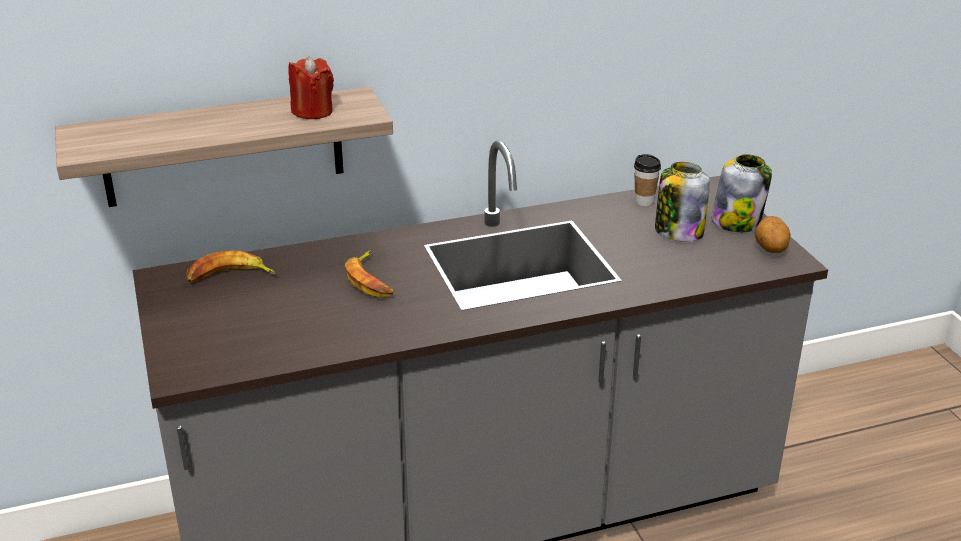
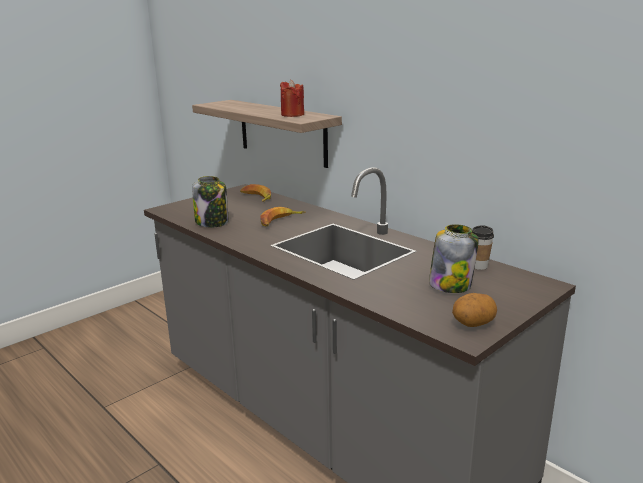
camera: 65 degrees right, 10 degrees down
jar [711,154,772,232] -> jar moved to [192,176,229,227]

